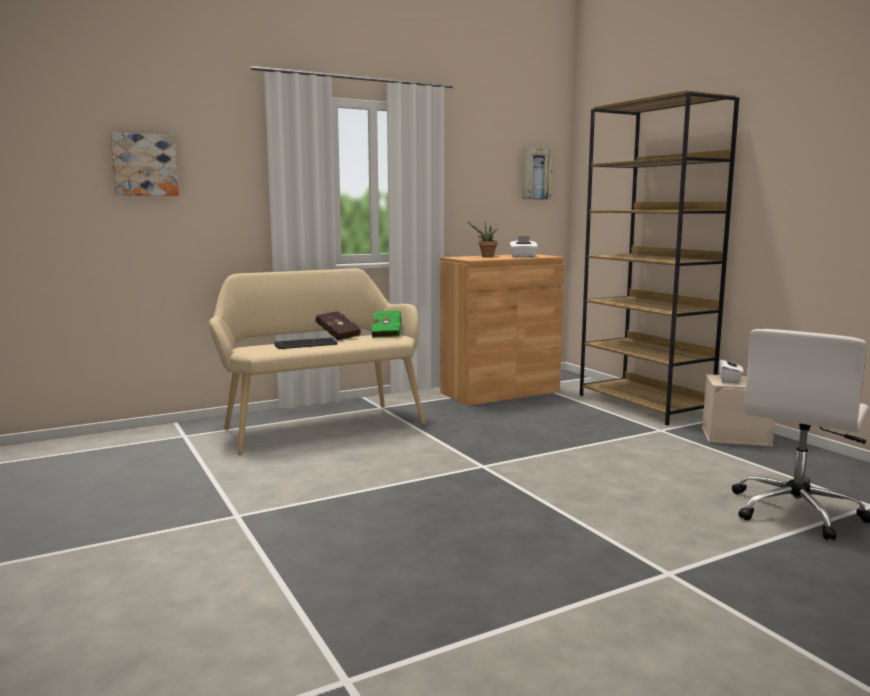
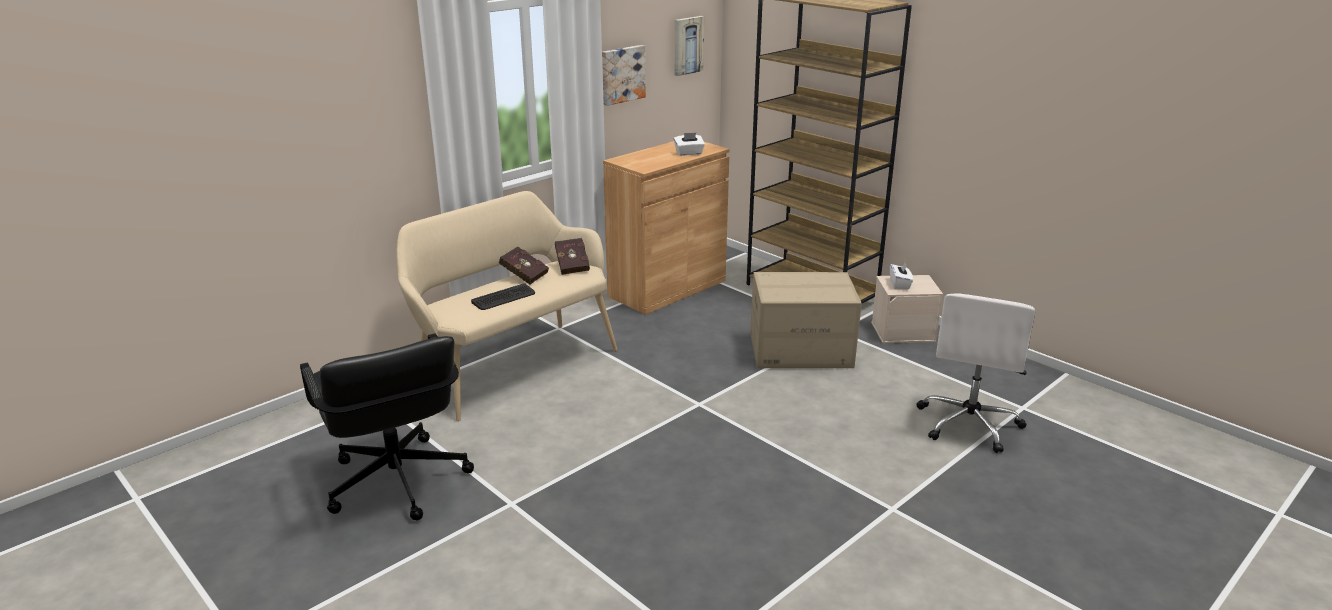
camera: 15 degrees left, 15 degrees up
picture [110,133,179,196] -> picture moved to [602,45,646,106]
green book [372,310,401,338] -> red book [555,238,590,275]
potted plant [468,222,499,257] -> none
none -> black office chair [300,333,474,520]
none -> cardboard box [750,272,862,368]

